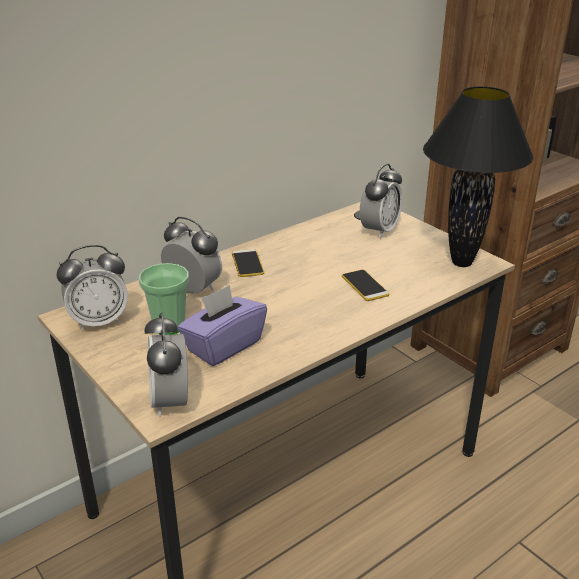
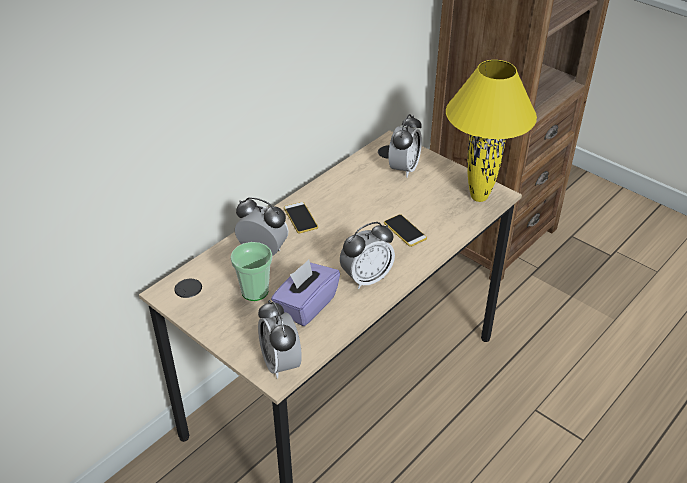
camera: 10 degrees left, 10 degrees up
alarm clock [57,245,128,331] -> alarm clock moved to [340,222,395,289]
black table lamp [423,86,534,267] -> yellow table lamp [446,60,537,202]

